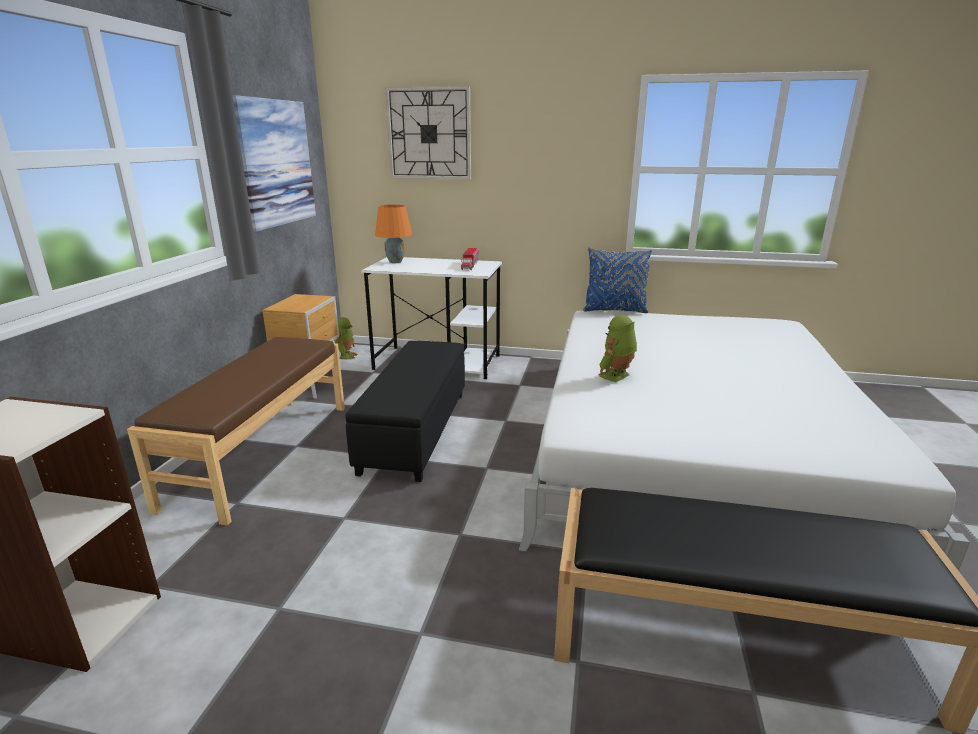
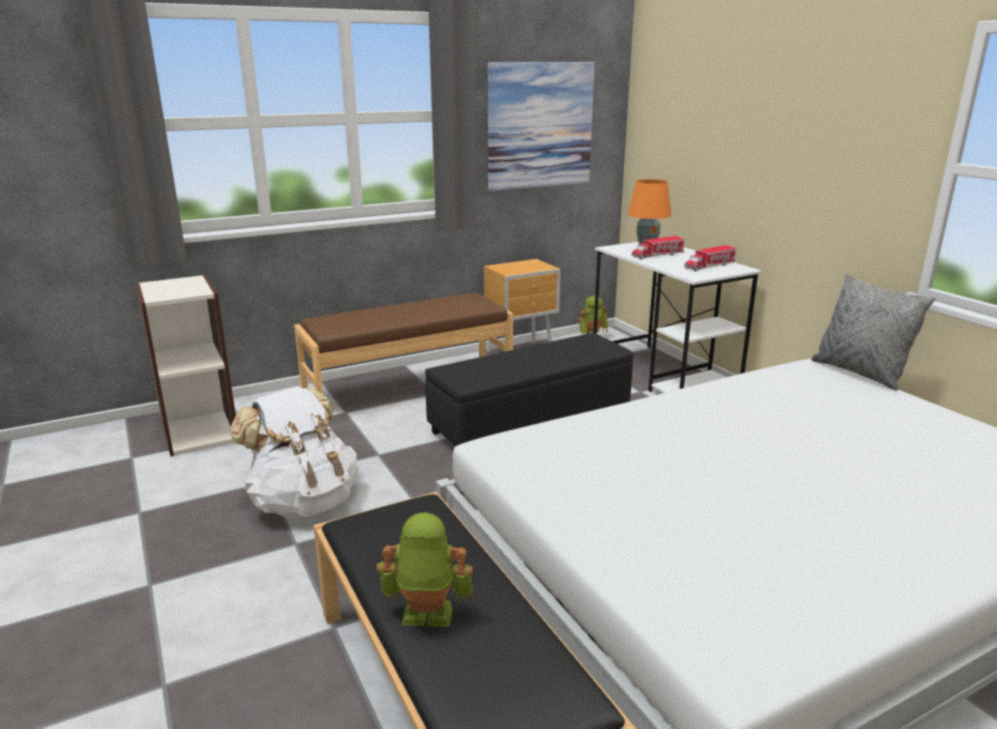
camera: 50 degrees right, 0 degrees up
wall clock [385,86,471,180] -> none
blue pillow [583,247,652,313] -> grey pillow [811,274,936,390]
toy robot [599,315,637,382] -> toy robot moved to [376,513,473,627]
none -> white backpack [230,386,359,517]
none -> toy truck [632,236,684,260]

